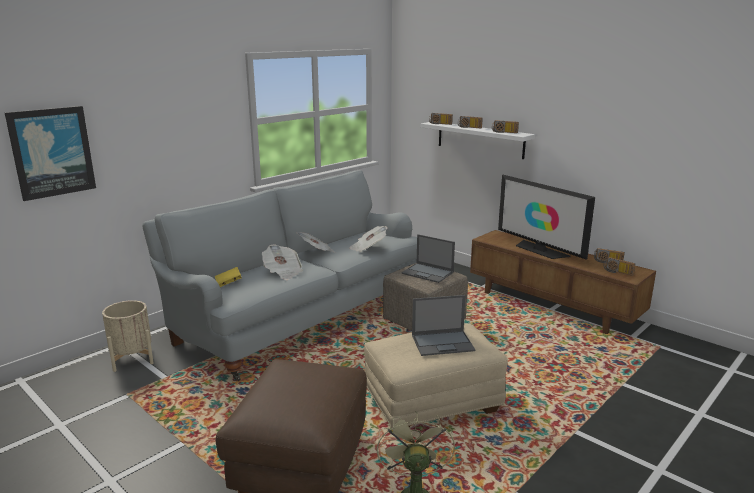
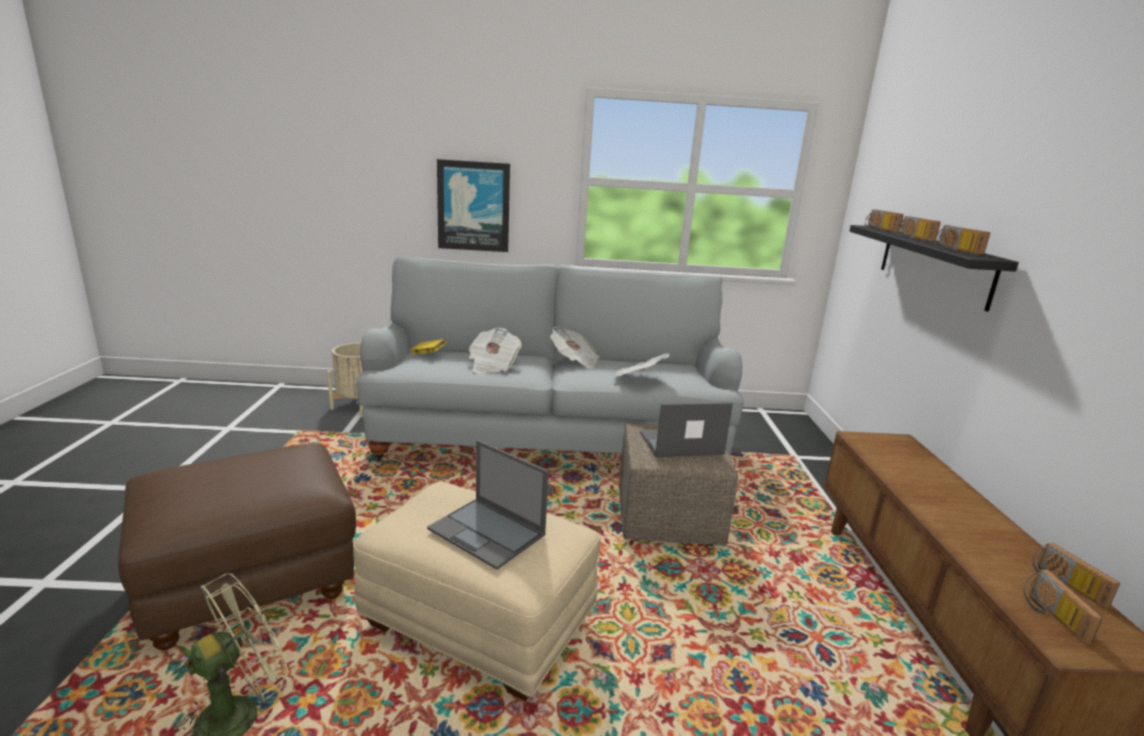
camera: 45 degrees right, 0 degrees up
picture [5,106,96,201] -> picture moved to [437,159,510,252]
laptop [401,234,455,283] -> laptop turned 90 degrees clockwise [640,402,733,457]
white shelf [420,122,535,159] -> black shelf [849,225,1019,312]
television [498,175,595,260] -> none

